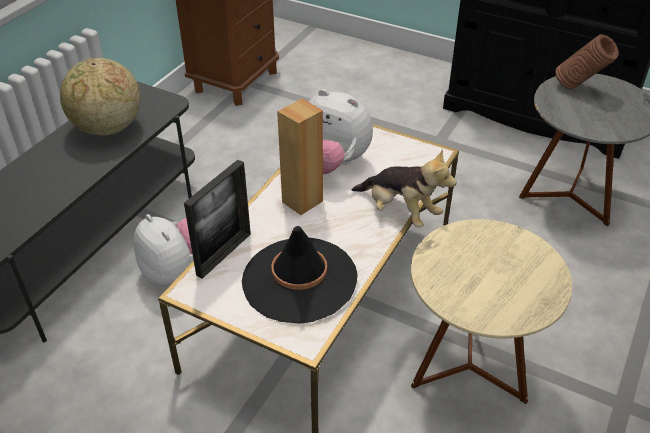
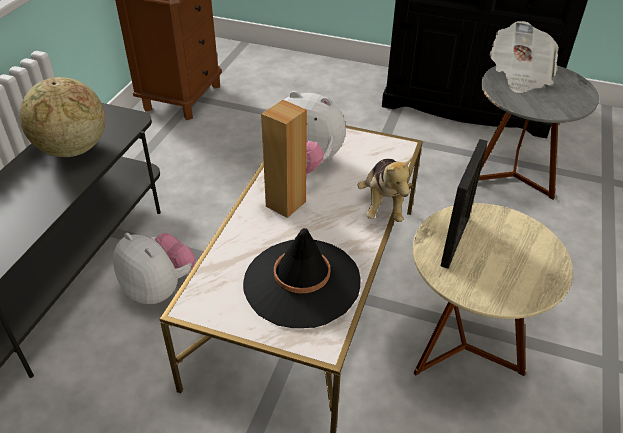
camera: 10 degrees left, 0 degrees up
picture frame [184,160,251,279] -> picture frame moved to [441,139,488,269]
plush toy [352,149,457,227] -> plush toy turned 60 degrees clockwise [357,157,412,222]
brown vase [555,34,619,89] -> newspaper [489,21,559,93]

